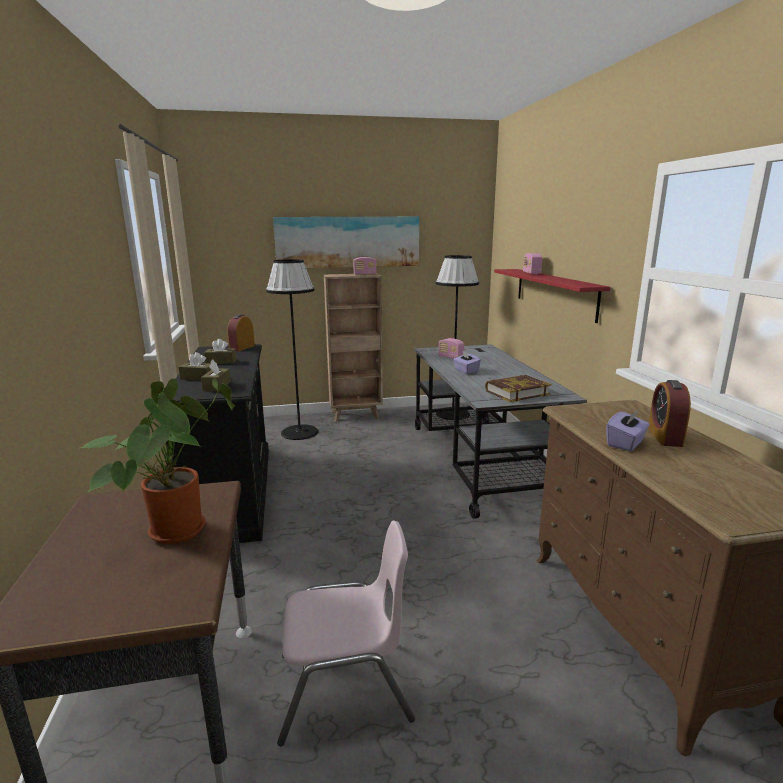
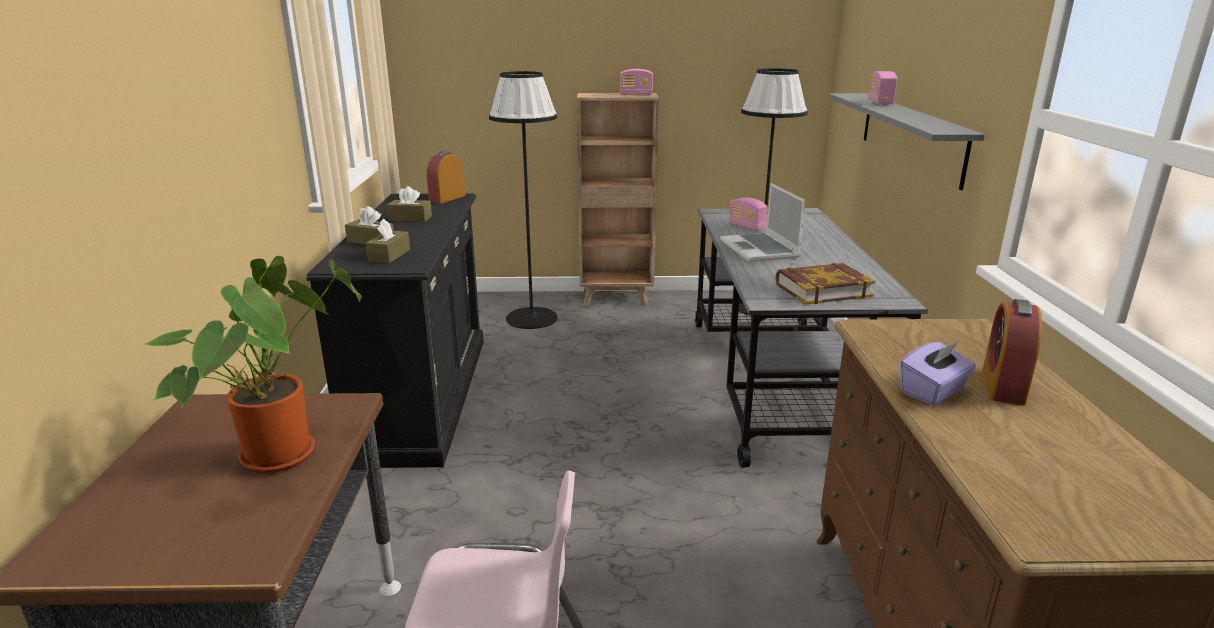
camera: 10 degrees right, 5 degrees up
picture [273,217,419,268] -> none
purple tissue box [453,350,481,374] -> laptop [720,183,805,262]
red shelf [494,269,611,323] -> grey shelf [828,93,985,190]

